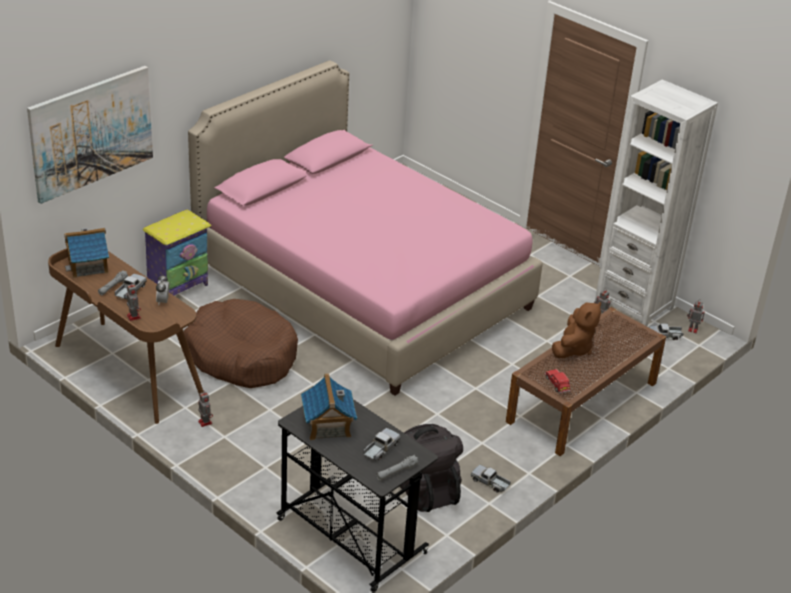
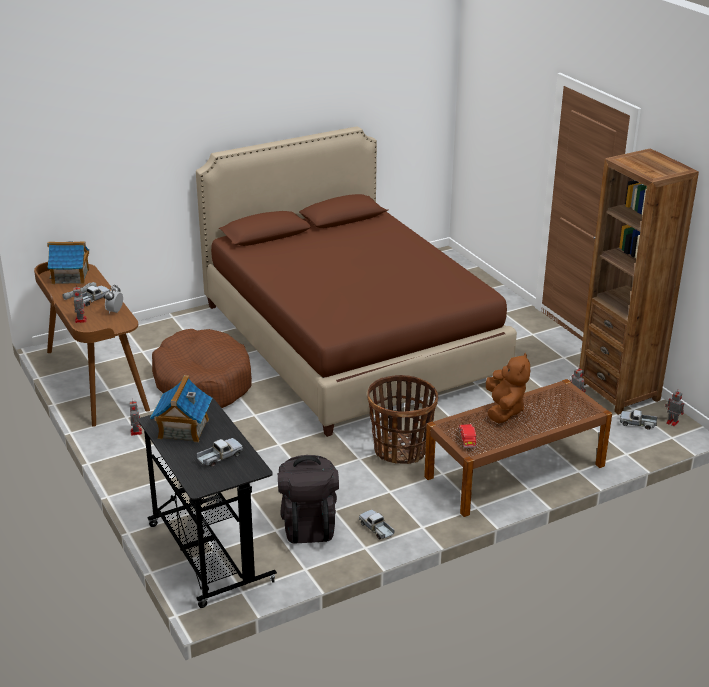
camera: 20 degrees right, 5 degrees down
picture [27,66,153,204] -> none
nightstand [143,209,212,295] -> none
pink bed [188,60,543,396] -> brown bed [196,126,517,437]
grey flashlight [376,455,419,481] -> none
brown plush toy [552,301,601,358] -> brown plush toy turned 45 degrees counterclockwise [486,353,530,423]
white bookcase [595,80,718,327] -> brown bookcase [579,149,699,415]
none -> basket [367,375,438,464]

